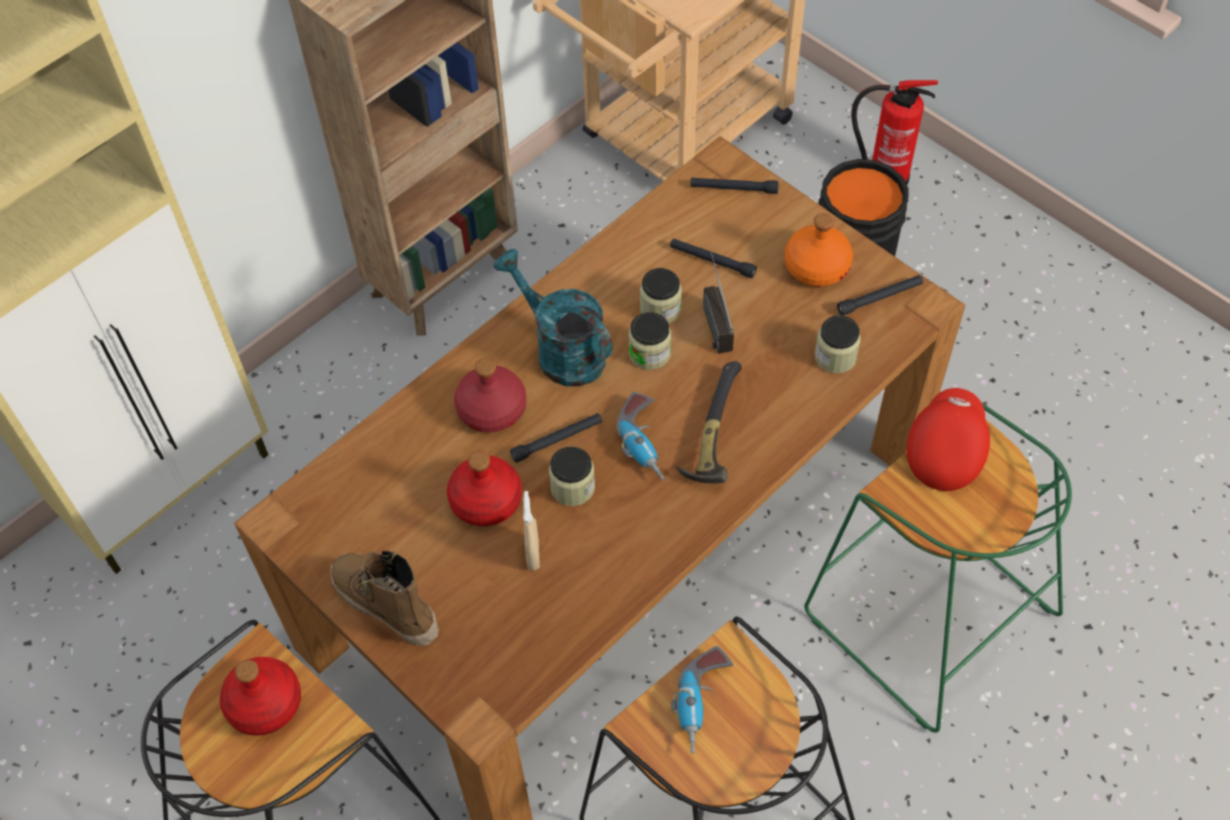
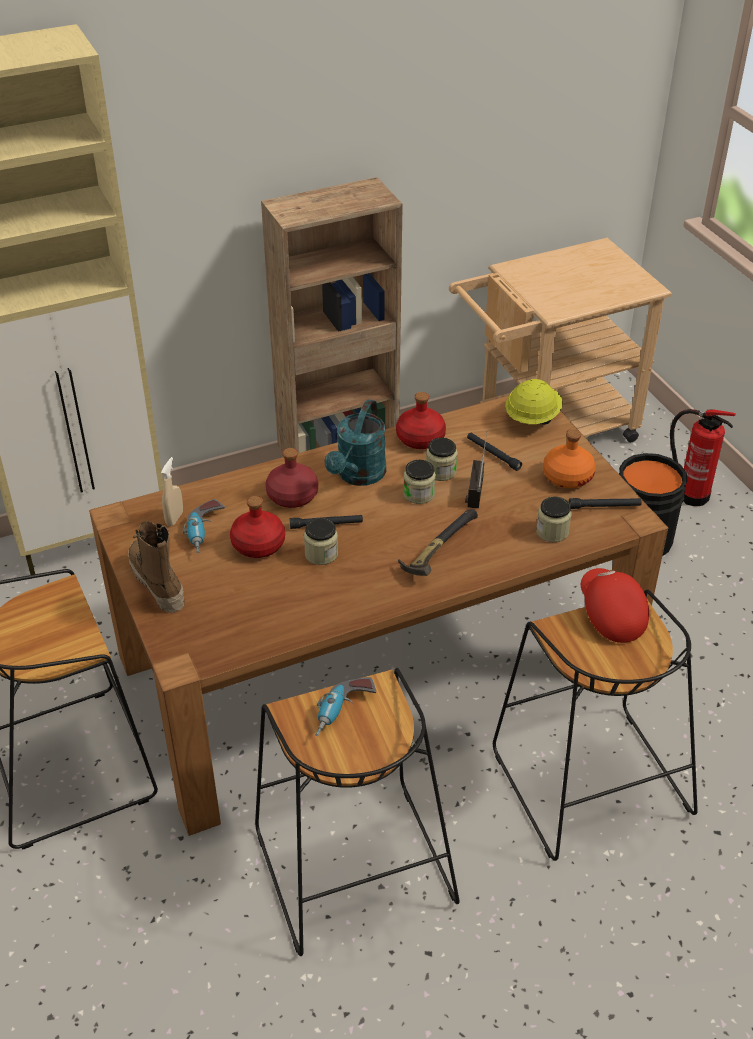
camera: 20 degrees right, 15 degrees down
red bottle [220,657,301,736] -> red bottle moved to [396,392,446,449]
turquoise watering can [494,249,613,386] -> turquoise watering can turned 135 degrees counterclockwise [325,399,386,486]
beige spray bottle [523,491,540,571] -> beige spray bottle moved to [161,457,183,526]
power drill [616,392,665,480] -> power drill moved to [183,499,225,554]
black flashlight [690,178,779,194] -> yellow hard hat [505,379,563,425]
green stool [804,402,1072,733] -> black stool [493,589,698,861]
red cap [907,388,990,491] -> red cap turned 60 degrees counterclockwise [581,568,649,643]

